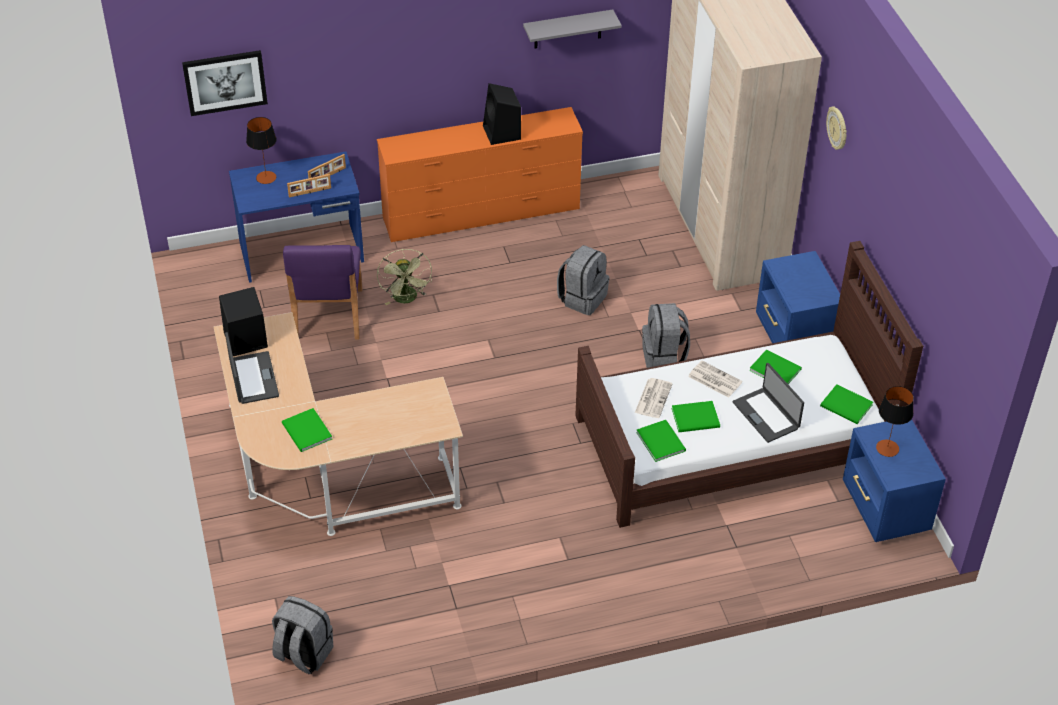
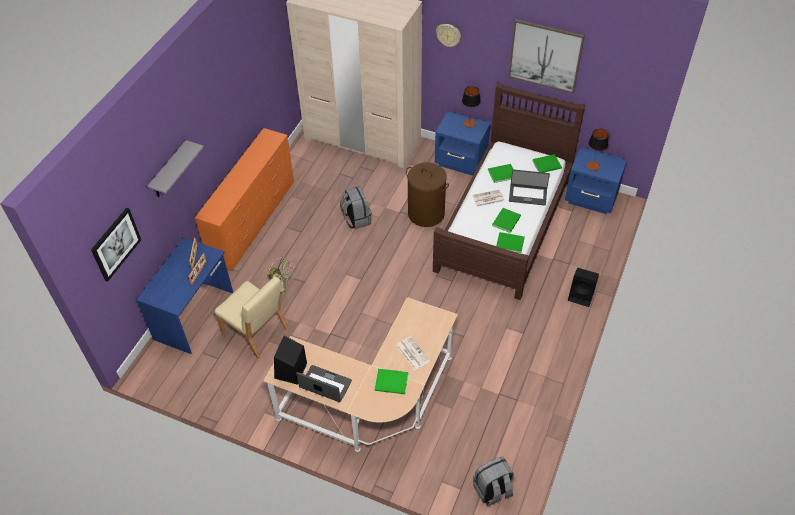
camera: 50 degrees left, 5 degrees up
table lamp [246,117,277,184] -> table lamp moved to [462,86,481,128]
purple chair [283,245,362,340] -> beige chair [215,277,289,359]
black speaker [483,83,521,145] -> black speaker moved to [568,268,599,307]
grey shelf [523,9,622,49] -> grey shelf moved to [147,140,204,197]
newspaper [635,378,673,418] -> newspaper moved to [396,336,430,370]
grey backpack [642,303,690,368] -> brown laundry basket [406,162,449,227]
none -> picture [508,19,585,94]

